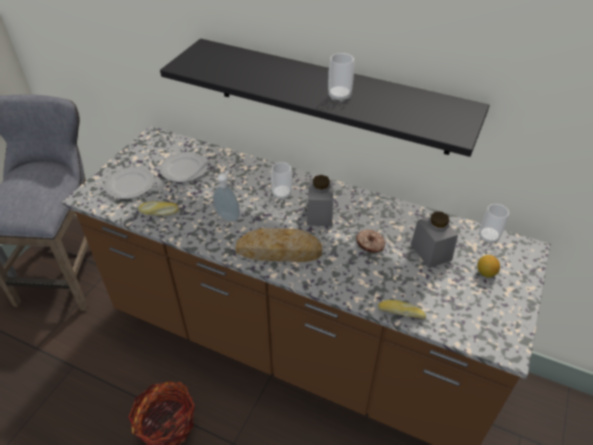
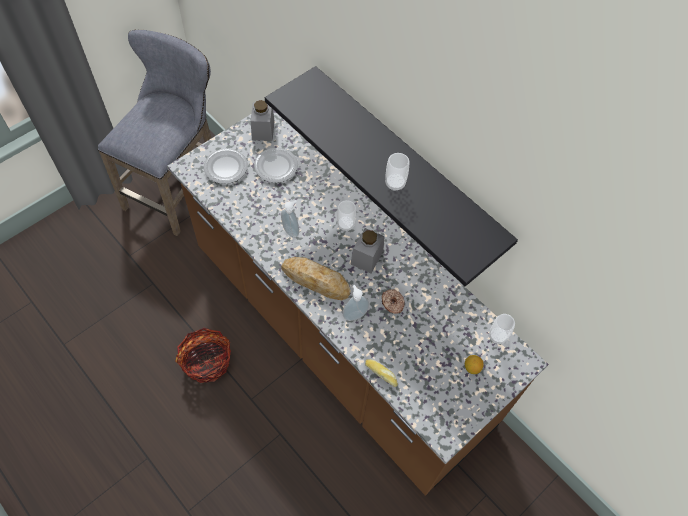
camera: 20 degrees right, 15 degrees up
bread [138,201,179,215] -> none
grey jar [411,212,458,268] -> grey jar moved to [251,100,274,141]
none -> soap dispenser [343,285,369,321]

